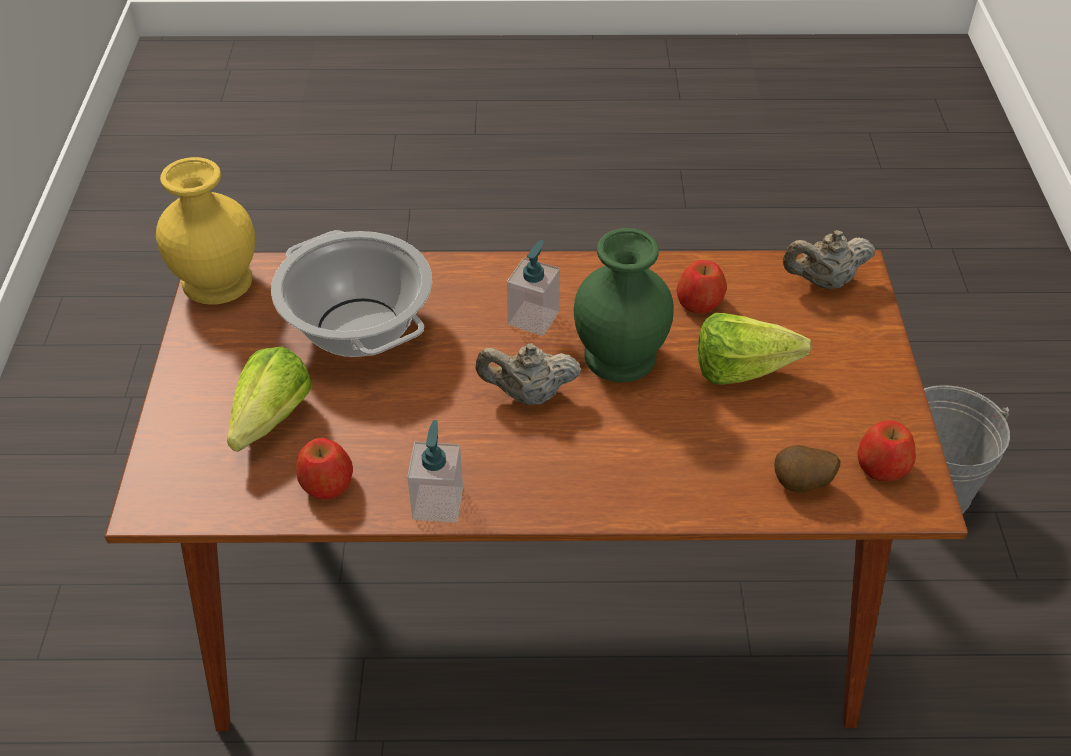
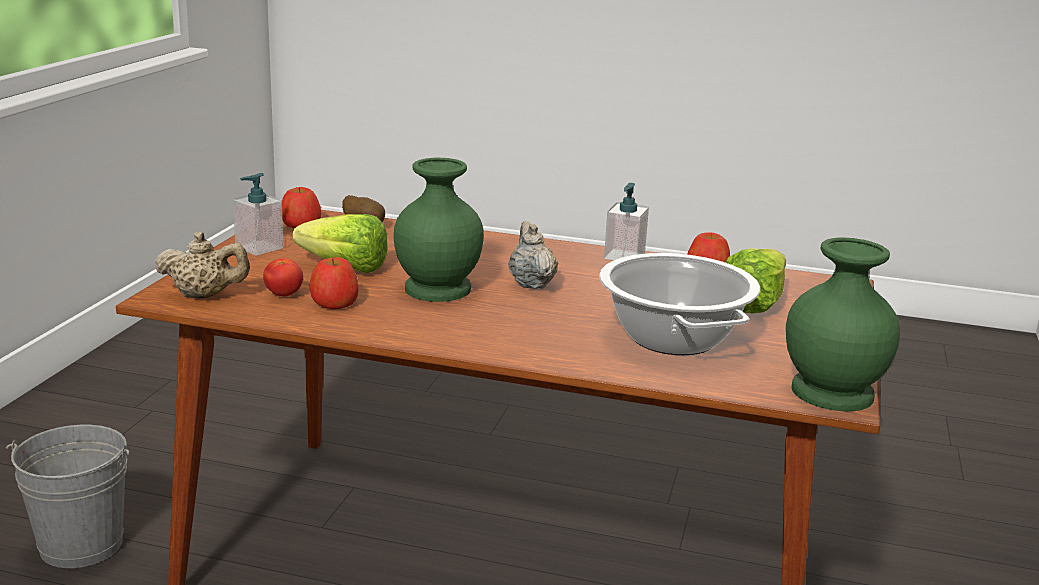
camera: 165 degrees left, 25 degrees down
yellow vase [156,157,255,304] -> green vase [786,237,900,411]
beige teapot [475,343,582,405] -> beige teapot turned 120 degrees counterclockwise [508,221,558,289]
soap dispenser [507,240,560,336] -> soap dispenser moved to [233,173,284,256]
none -> tomato [263,258,303,296]

